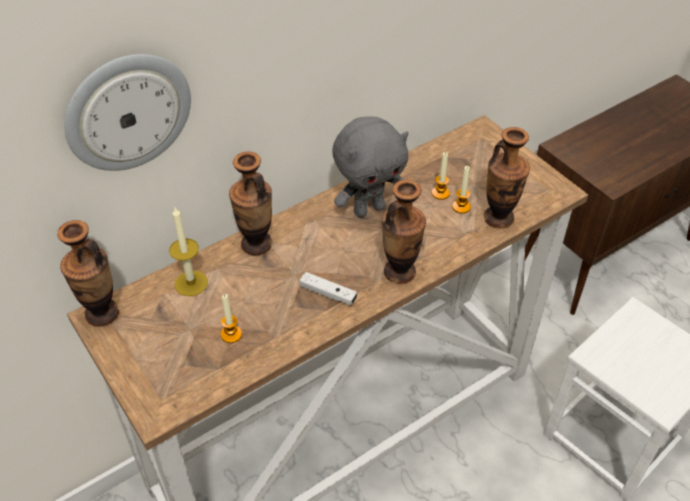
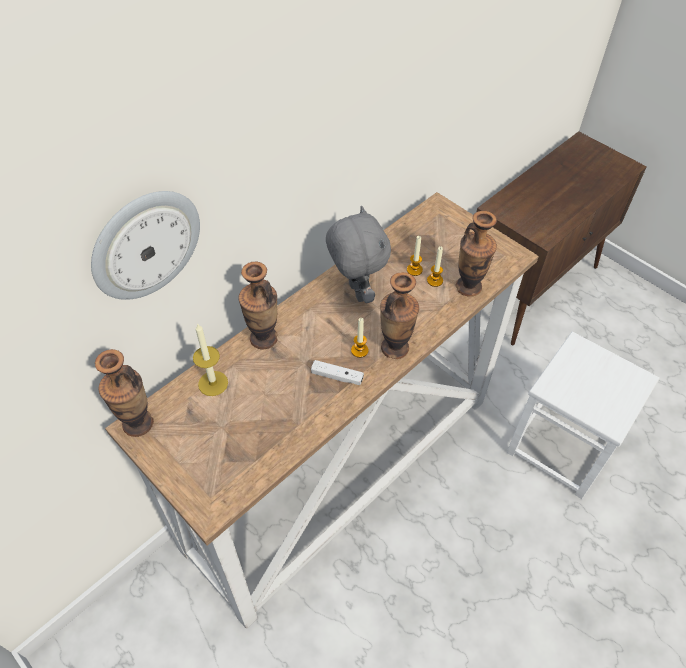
camera: 10 degrees left, 5 degrees up
candle [221,294,242,343] -> candle moved to [351,318,369,358]
grey plush toy [332,116,409,217] -> grey plush toy turned 75 degrees counterclockwise [326,206,391,303]

